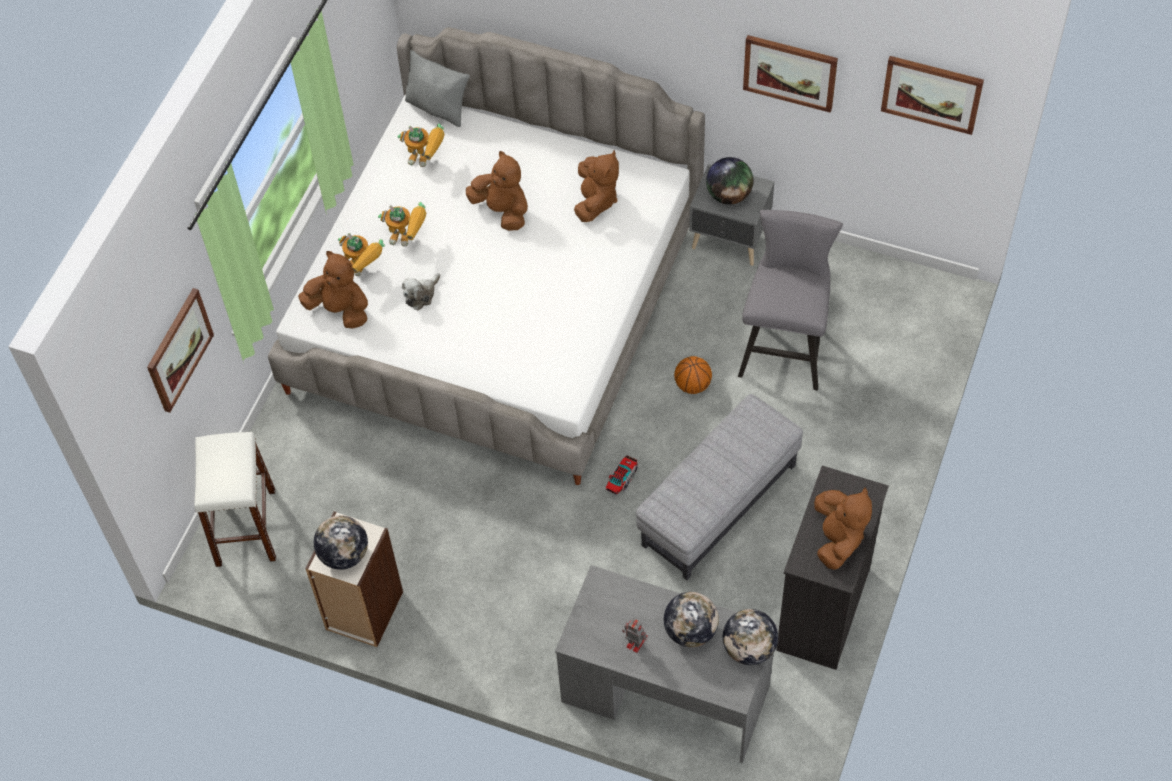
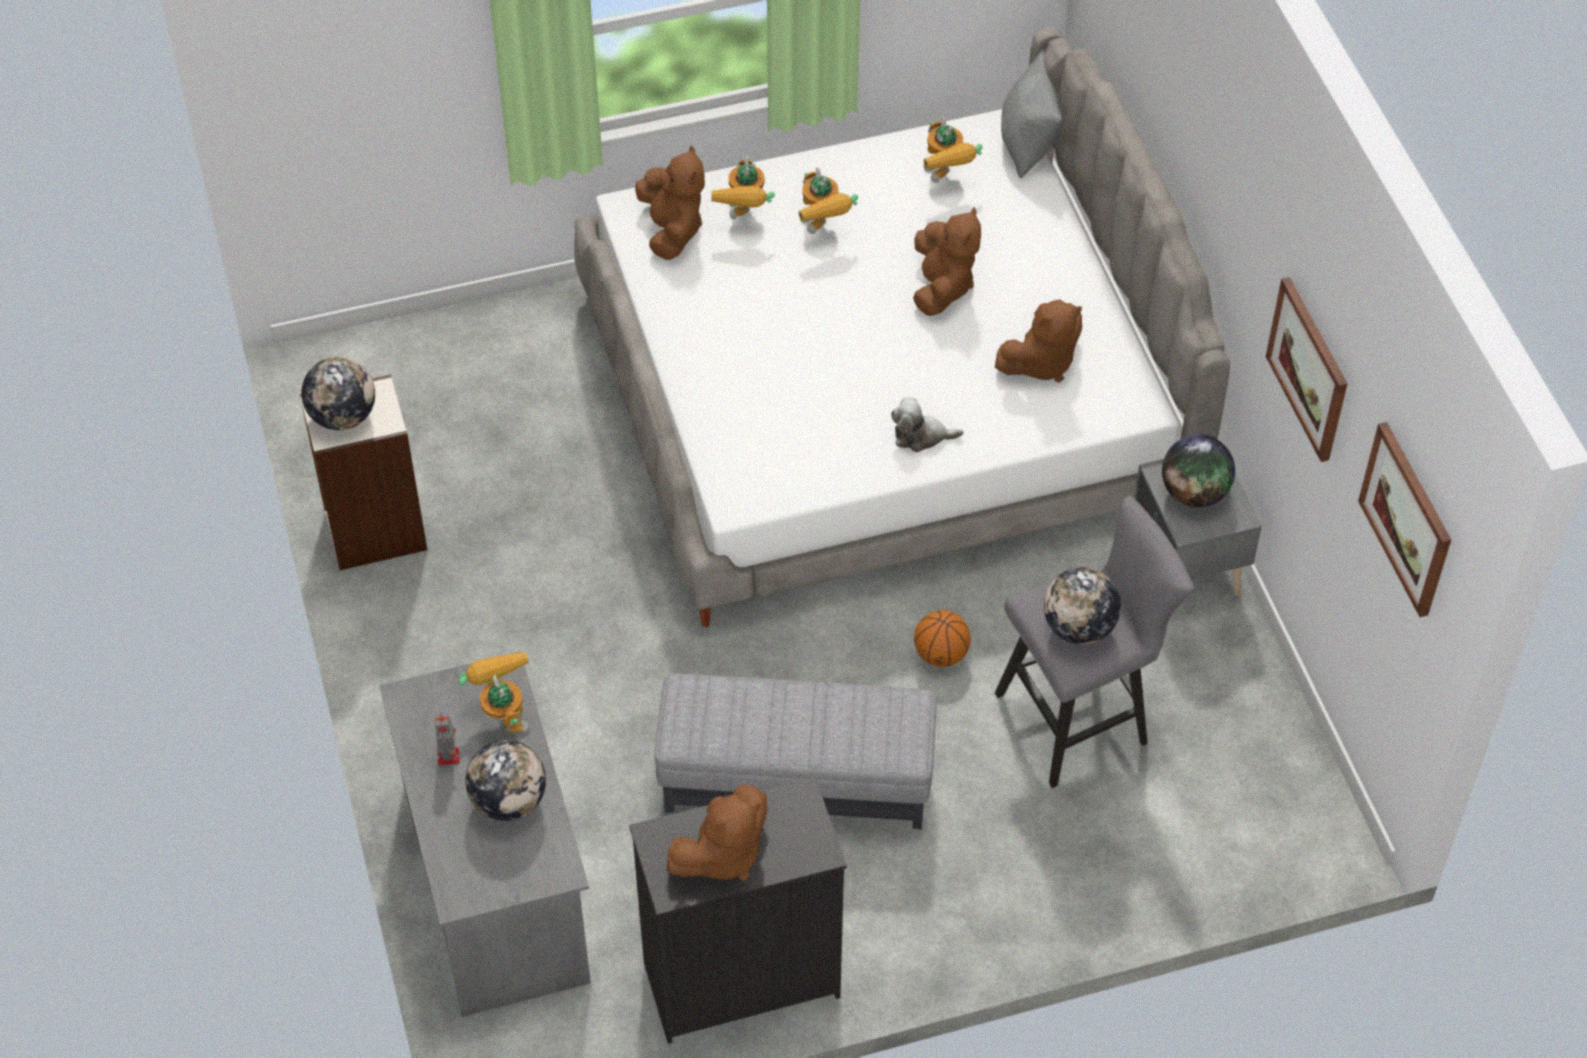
camera: 50 degrees right, 5 degrees down
picture [147,288,214,413] -> none
white stool [195,432,276,567] -> none
plush toy [402,273,440,311] -> plush toy moved to [891,397,964,452]
toy truck [605,455,638,495] -> none
globe [723,609,778,665] -> globe moved to [1044,567,1121,644]
none -> toy robot [458,651,529,733]

